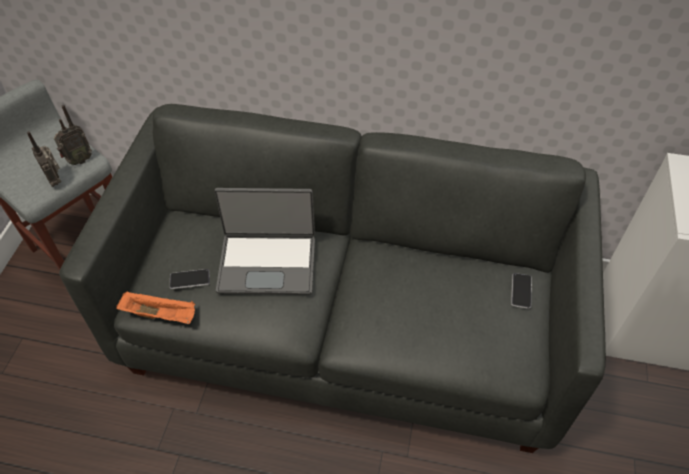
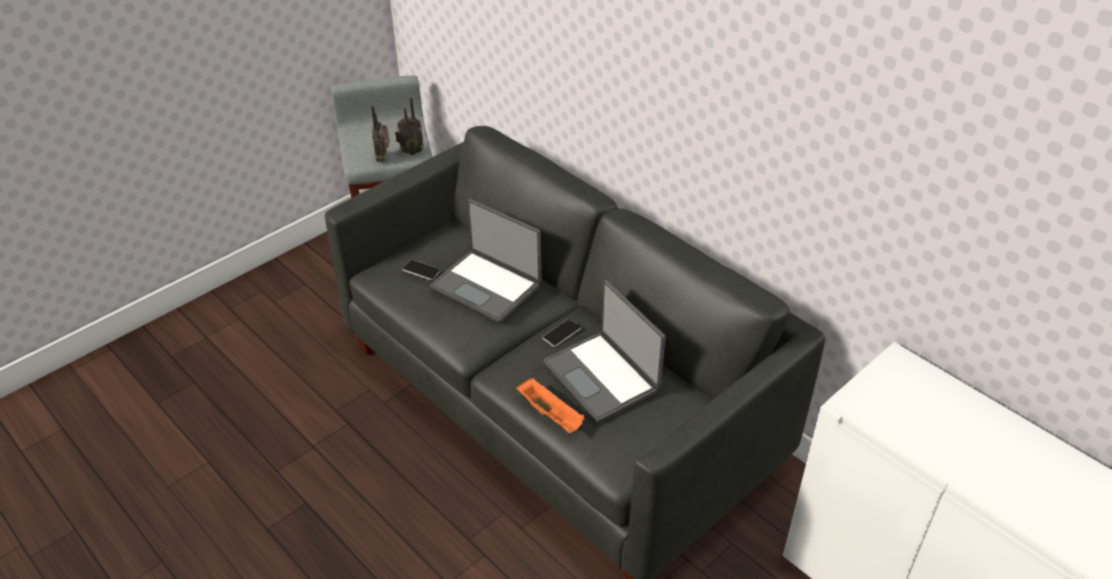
camera: 35 degrees right, 10 degrees down
orange tray [116,291,195,324] -> orange tray moved to [516,378,585,433]
phone [511,273,532,309] -> phone moved to [542,319,581,347]
none -> laptop [544,280,666,423]

